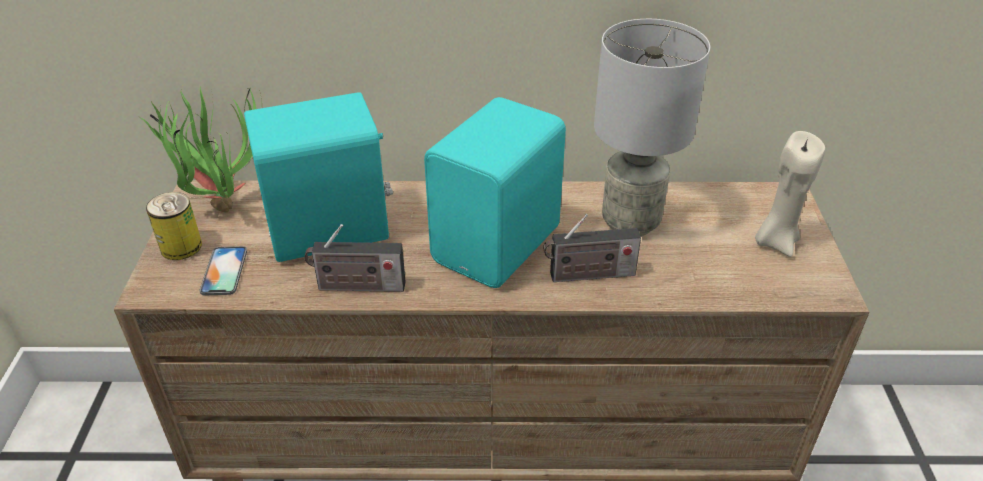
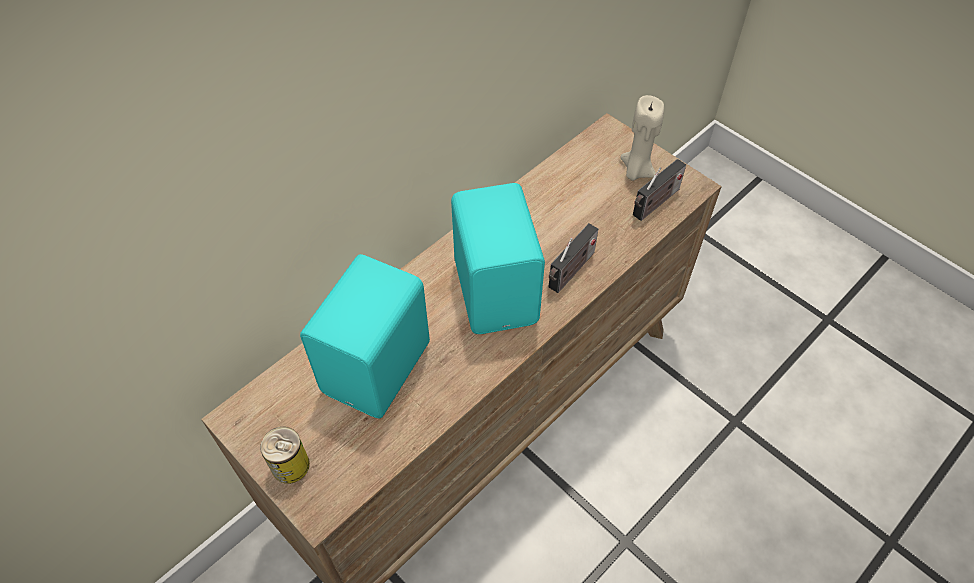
camera: 45 degrees left, 15 degrees up
potted plant [139,86,262,212] -> none
phone [200,246,247,296] -> none
radio [304,224,405,292] -> radio moved to [633,159,686,221]
grey table lamp [594,19,710,236] -> none

